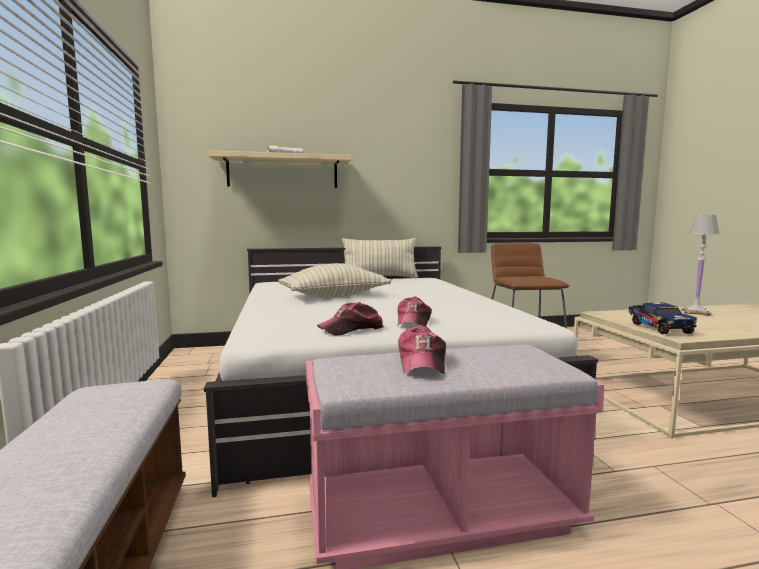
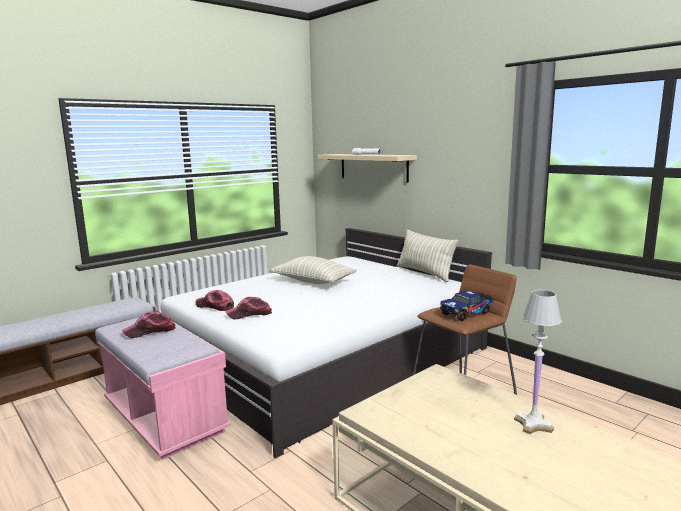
camera: 60 degrees right, 5 degrees up
toy truck [629,302,697,334] -> toy truck moved to [440,290,494,321]

